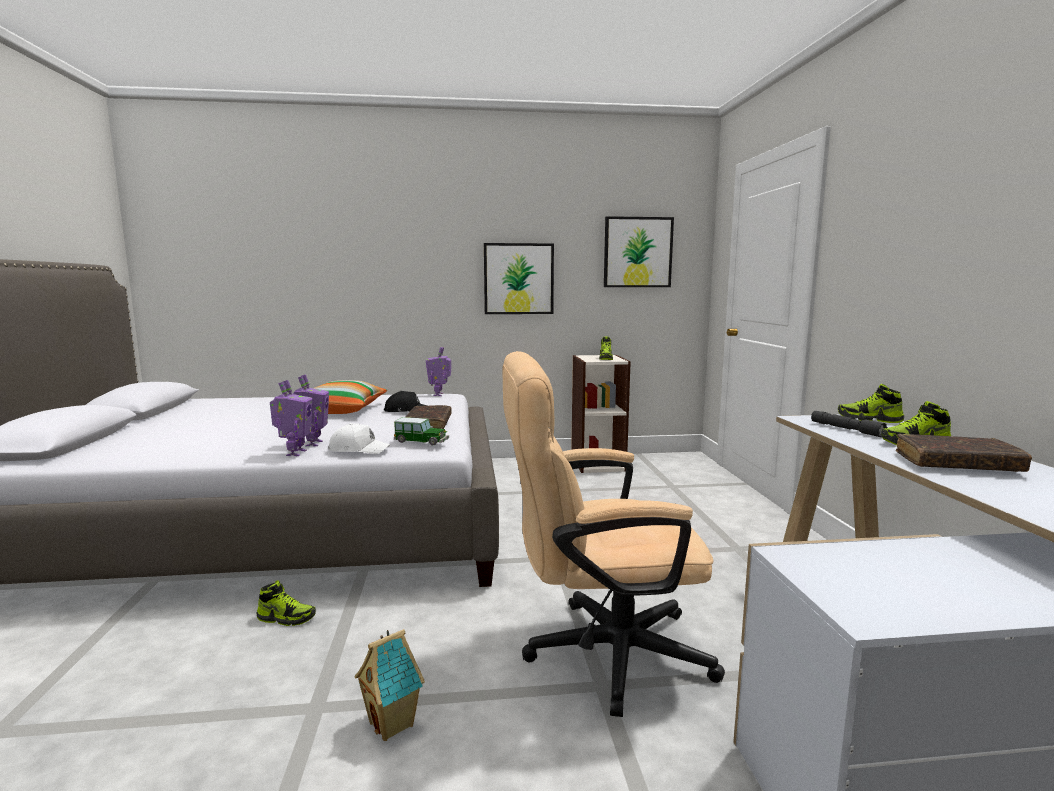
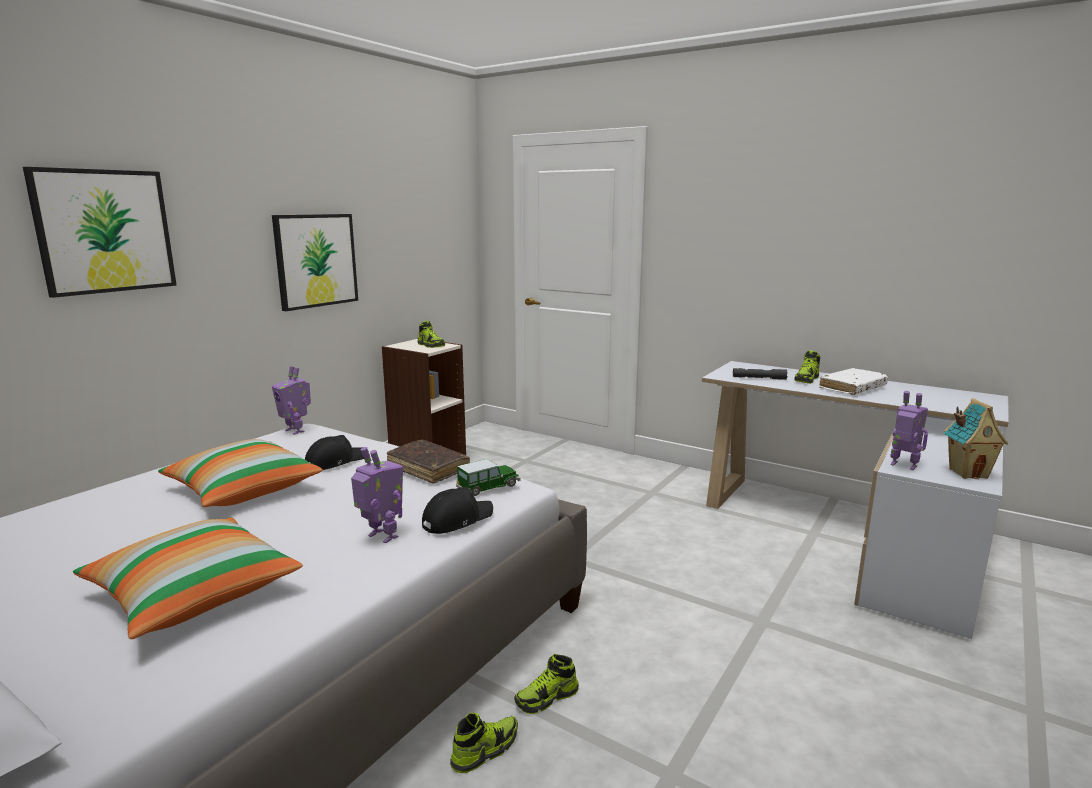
camera: 50 degrees left, 5 degrees up
toy robot [270,380,313,456] -> toy robot moved to [890,391,928,470]
white cap [328,423,390,454] -> black cap [422,487,493,534]
toy house [354,629,425,741] -> toy house moved to [943,398,1008,479]
beige office chair [502,351,725,717] -> none
picture [604,216,674,287] -> picture moved to [23,167,177,298]
shoe [838,384,904,423] -> shoe moved to [514,654,579,714]
brown book [896,434,1032,472] -> white book [819,368,888,395]
none -> pillow [73,517,303,639]

